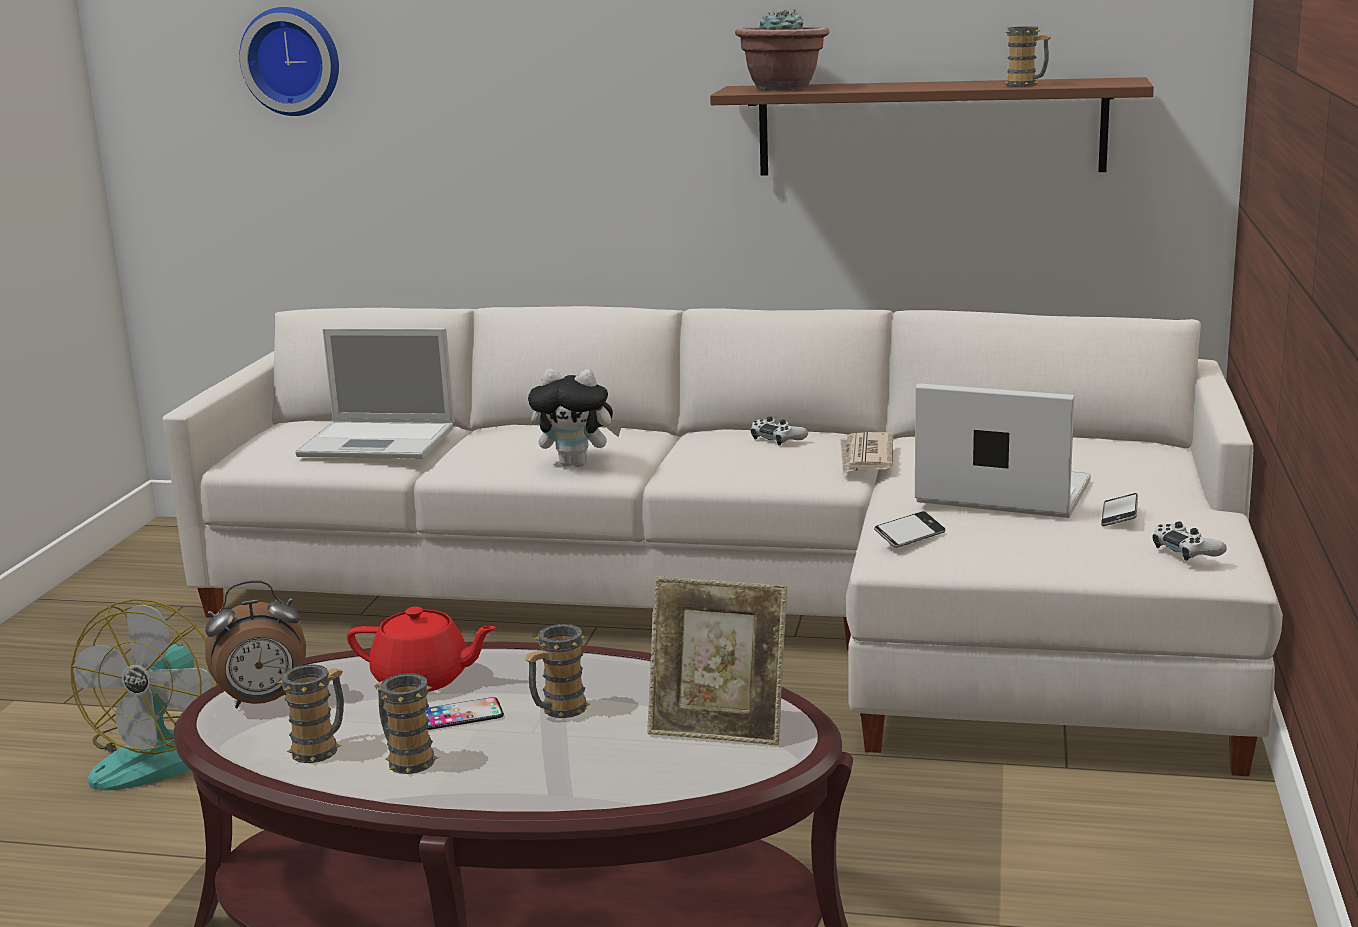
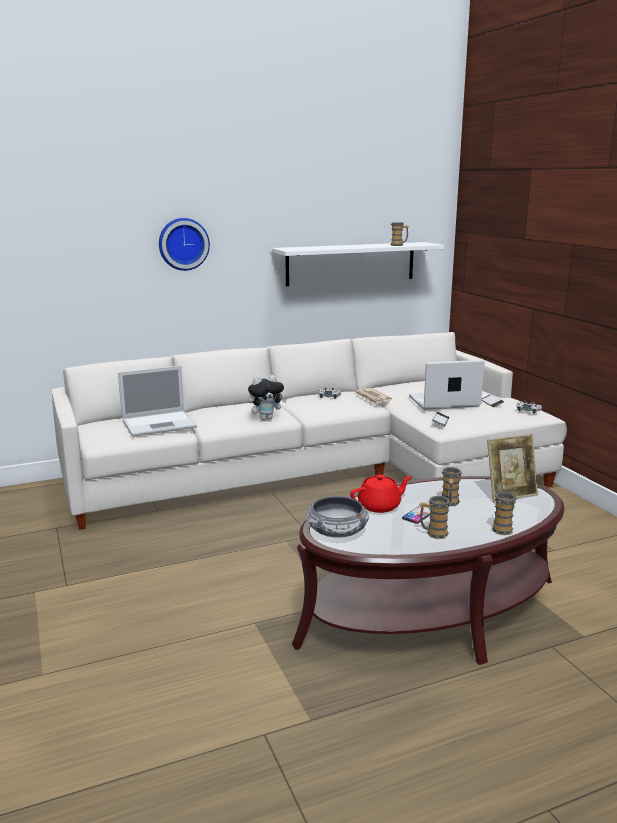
camera: 35 degrees left, 0 degrees up
fan [71,599,218,791] -> none
alarm clock [205,580,306,708] -> bowl [306,496,369,538]
wall clock [239,7,339,116] -> wall clock moved to [159,218,210,271]
mug [277,664,344,763] -> mug moved to [491,492,517,535]
brown shelf [710,77,1154,175] -> white shelf [272,242,444,286]
potted plant [735,9,829,90] -> none

